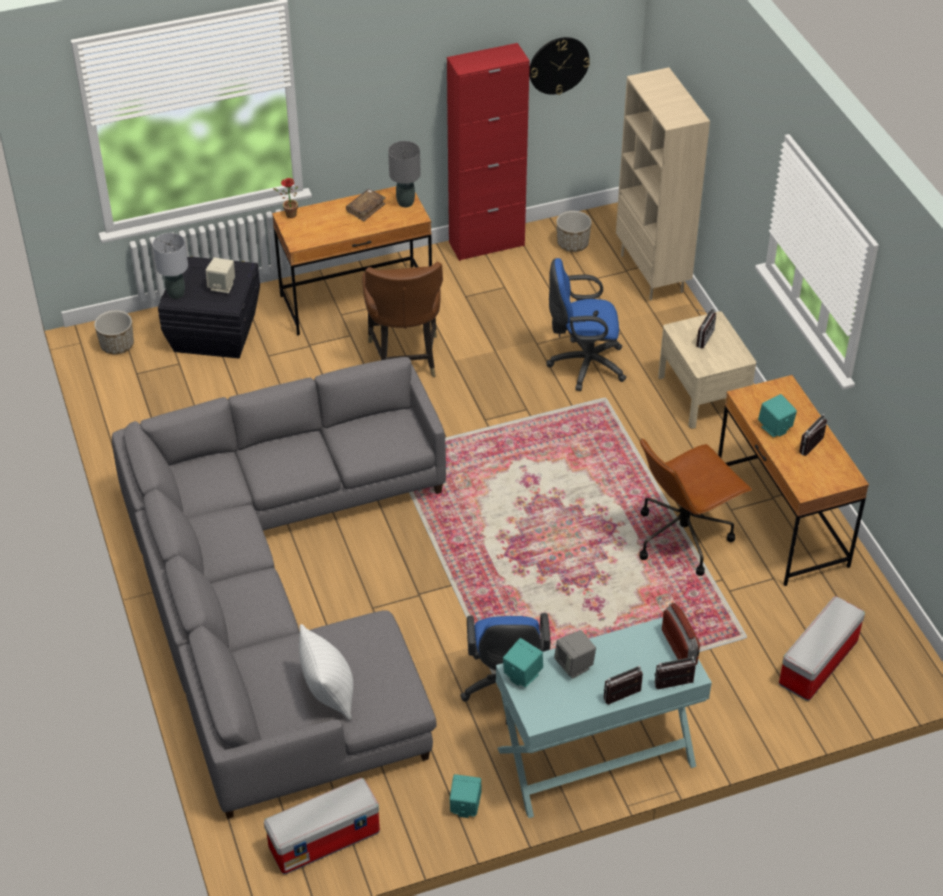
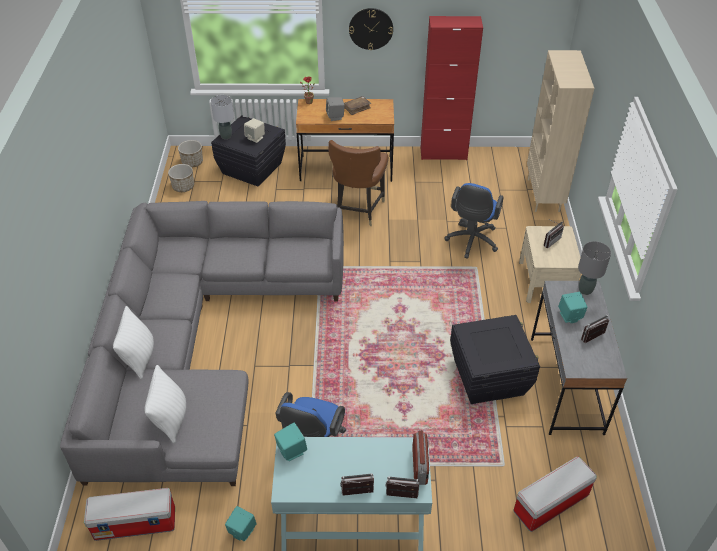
camera: 20 degrees right, 0 degrees up
grey table lamp [388,141,421,207] -> grey table lamp moved to [578,241,611,295]
wall clock [529,37,590,95] -> wall clock moved to [349,8,393,50]
blue office chair [546,258,626,391] -> blue office chair turned 90 degrees counterclockwise [444,183,503,259]
grey speaker [554,630,596,679] -> grey speaker moved to [326,97,345,121]
planter [556,211,592,252] -> planter moved to [168,164,194,192]
brown office chair [640,438,752,576] -> black storage box [450,315,540,404]
brown desk [718,375,869,586] -> grey desk [531,281,627,435]
none -> white pillow [113,306,154,379]

